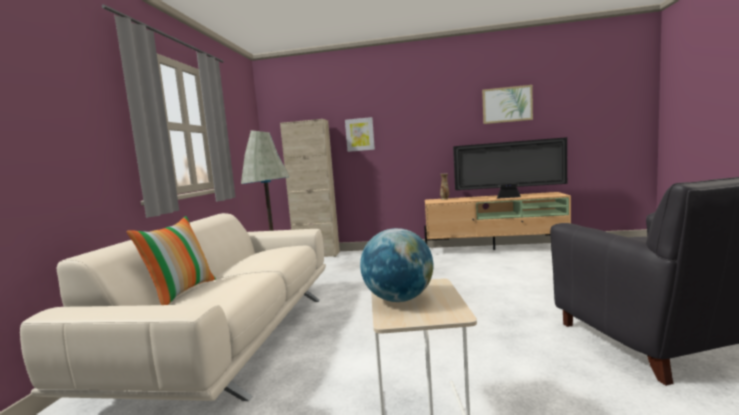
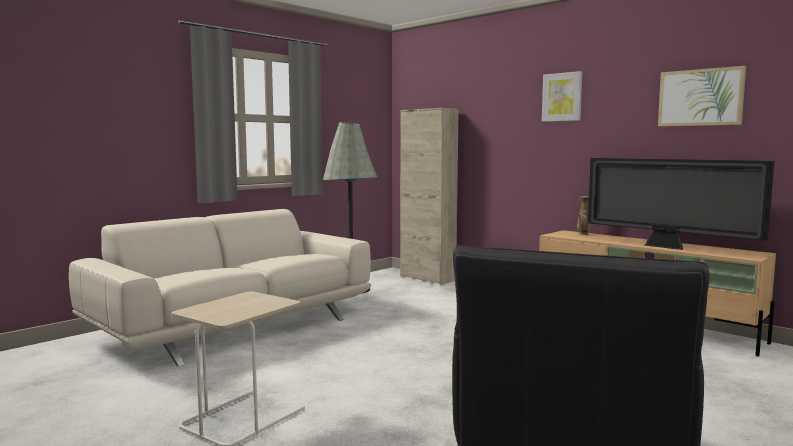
camera: 35 degrees right, 0 degrees up
pillow [126,216,216,305] -> none
picture [345,117,375,152] -> picture moved to [542,71,582,122]
globe [360,228,433,302] -> none

